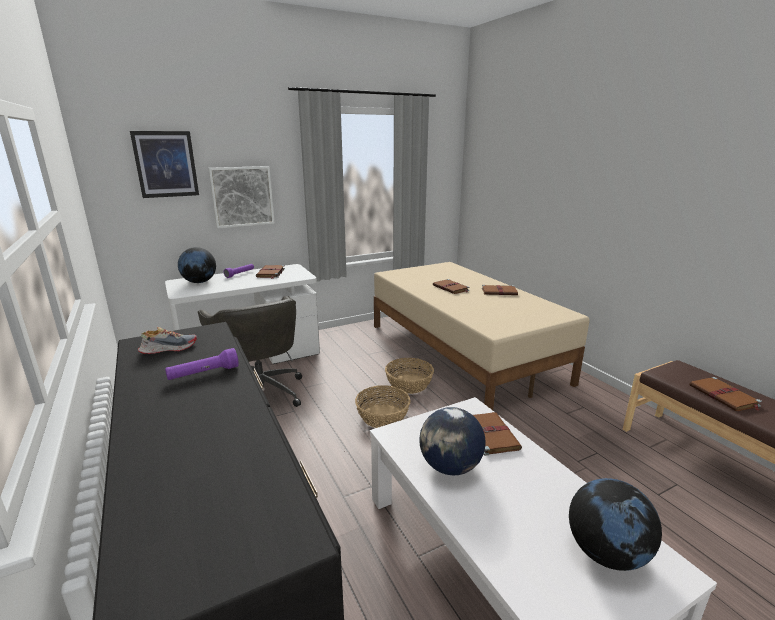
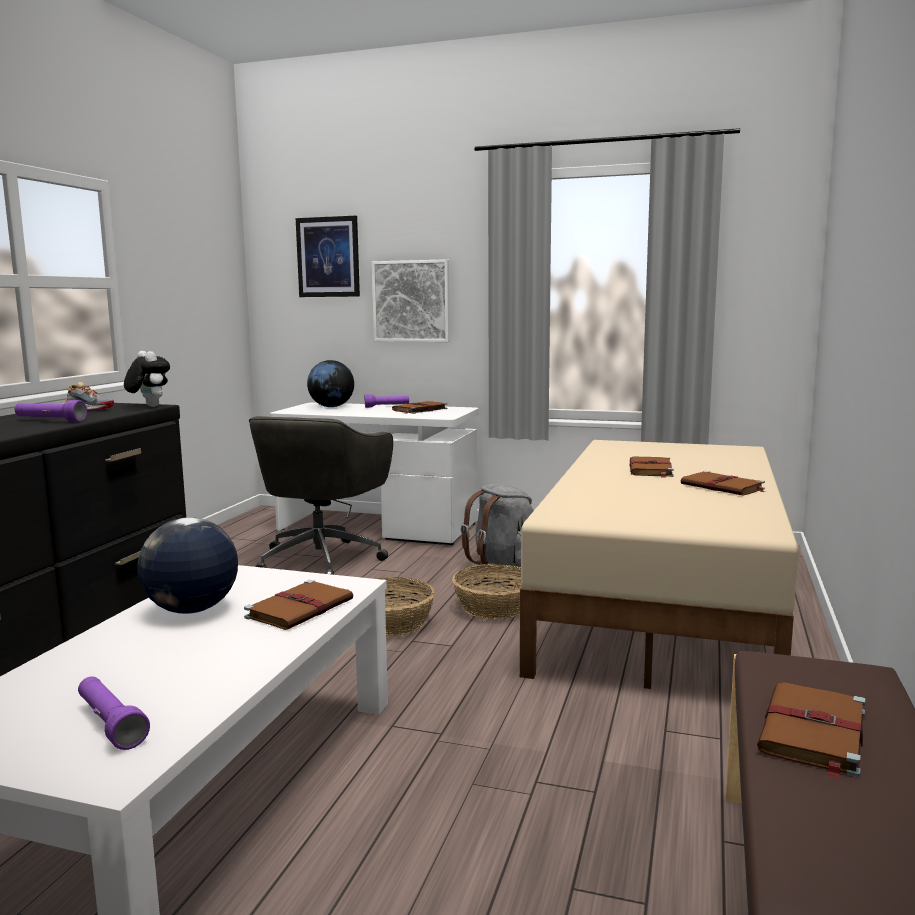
camera: 45 degrees right, 10 degrees down
globe [569,478,662,571] -> purple flashlight [78,676,150,750]
none -> plush toy [124,351,170,407]
none -> grey backpack [461,484,534,570]

